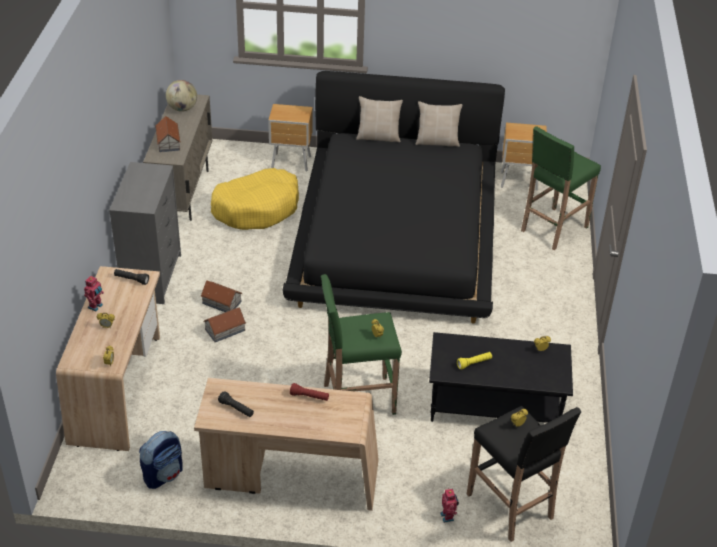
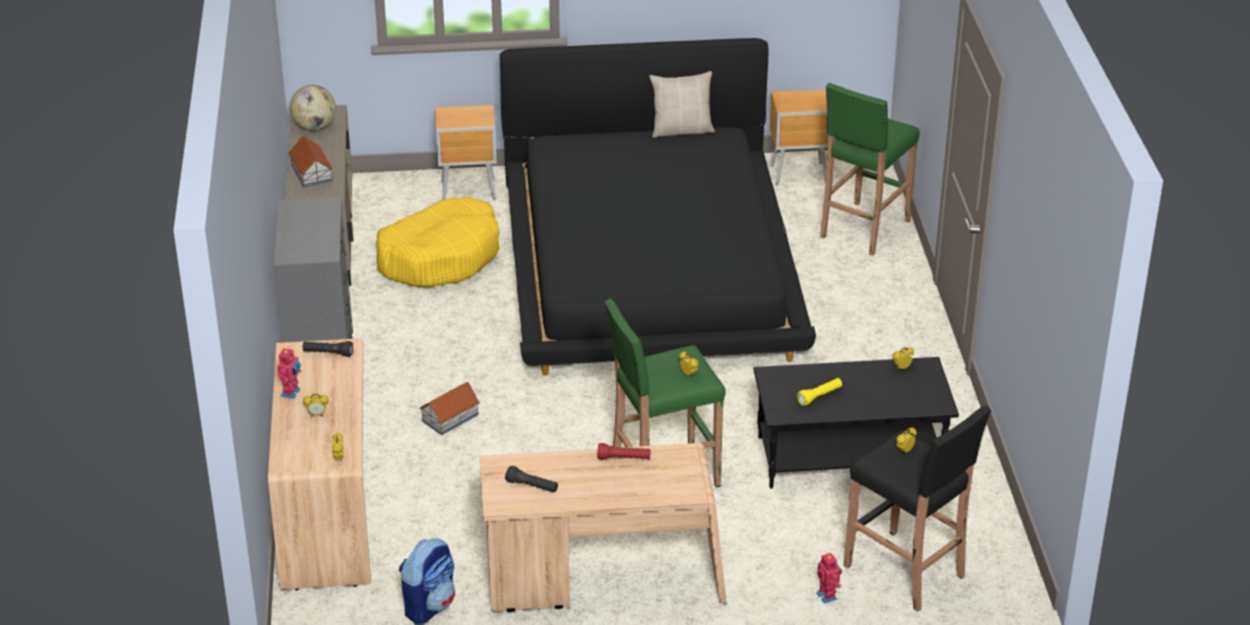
camera: 10 degrees left, 5 degrees down
toy house [200,281,243,312] -> none
beige pillow [356,96,403,142] -> none

